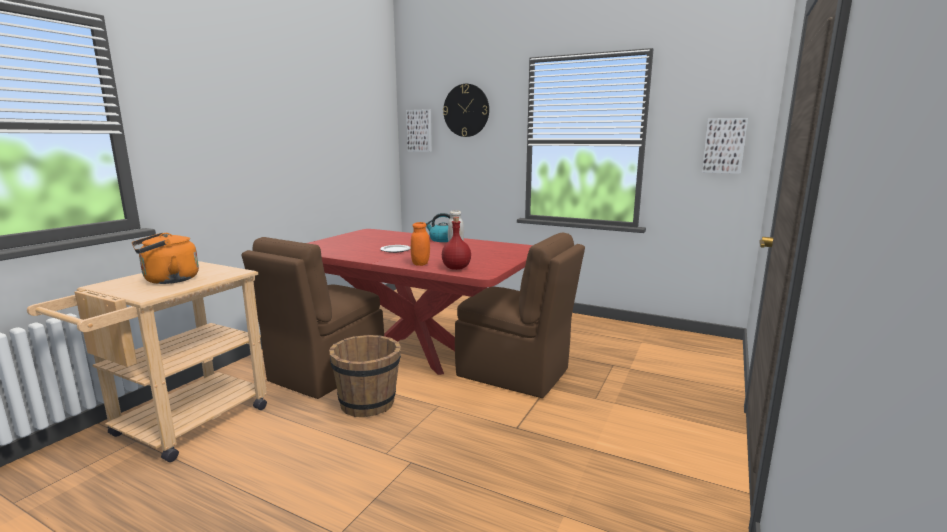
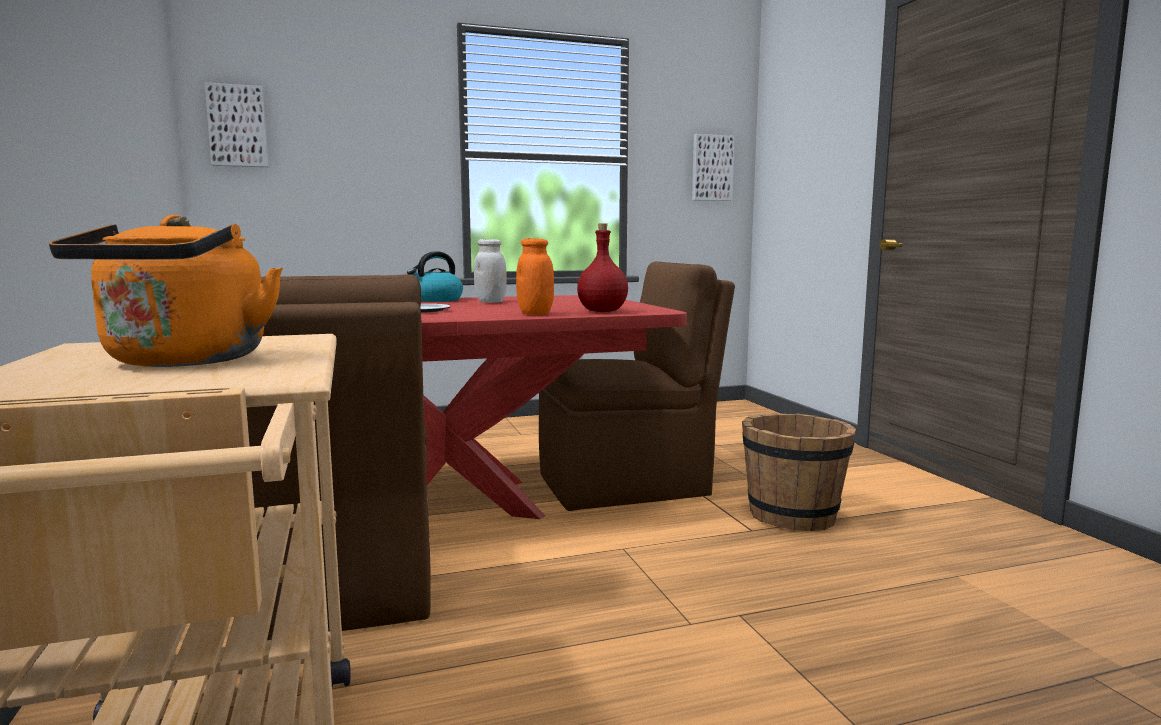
camera: 45 degrees left, 5 degrees down
brown bucket [329,335,401,417] -> brown bucket moved to [742,413,856,531]
wall clock [443,84,489,137] -> none

